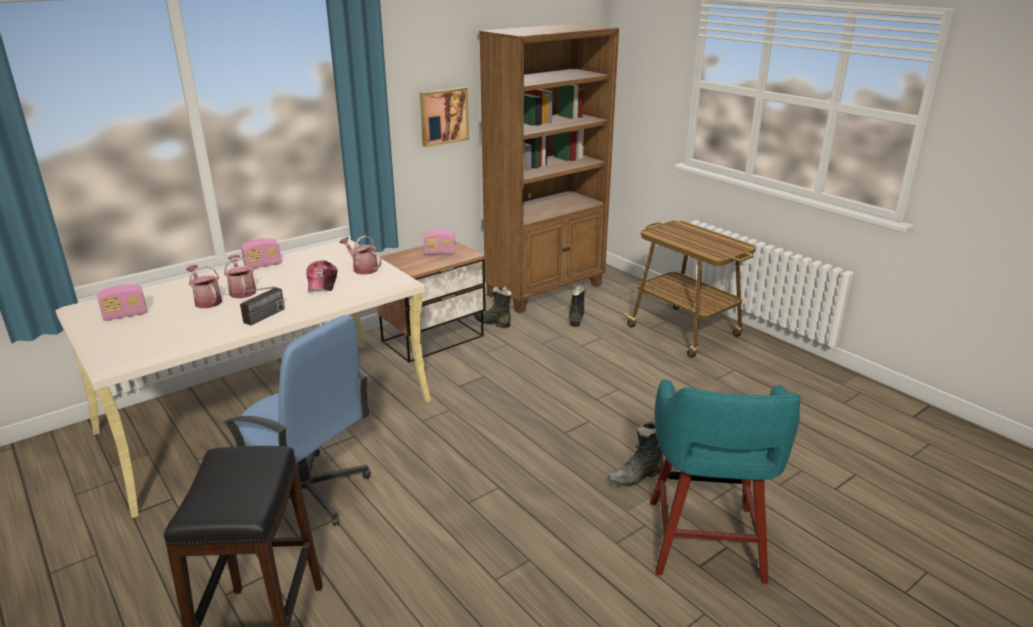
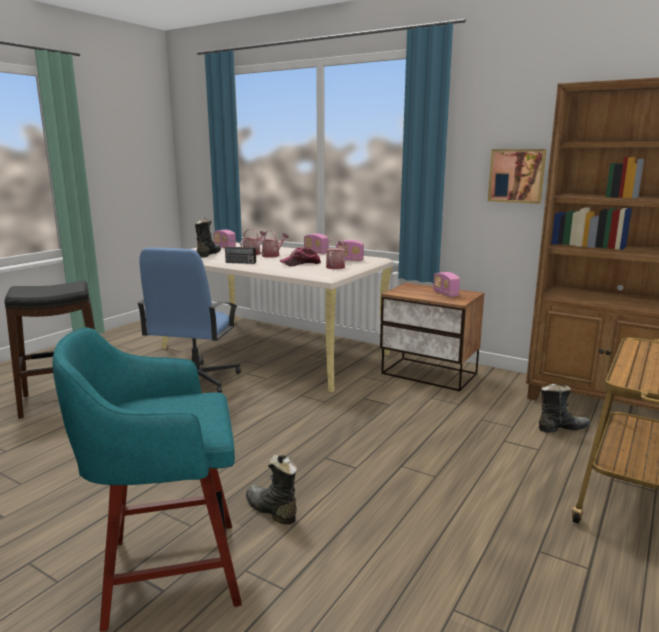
camera: 70 degrees right, 10 degrees down
black boot [474,286,512,328] -> black boot moved to [195,218,221,258]
none -> radio [336,240,364,262]

